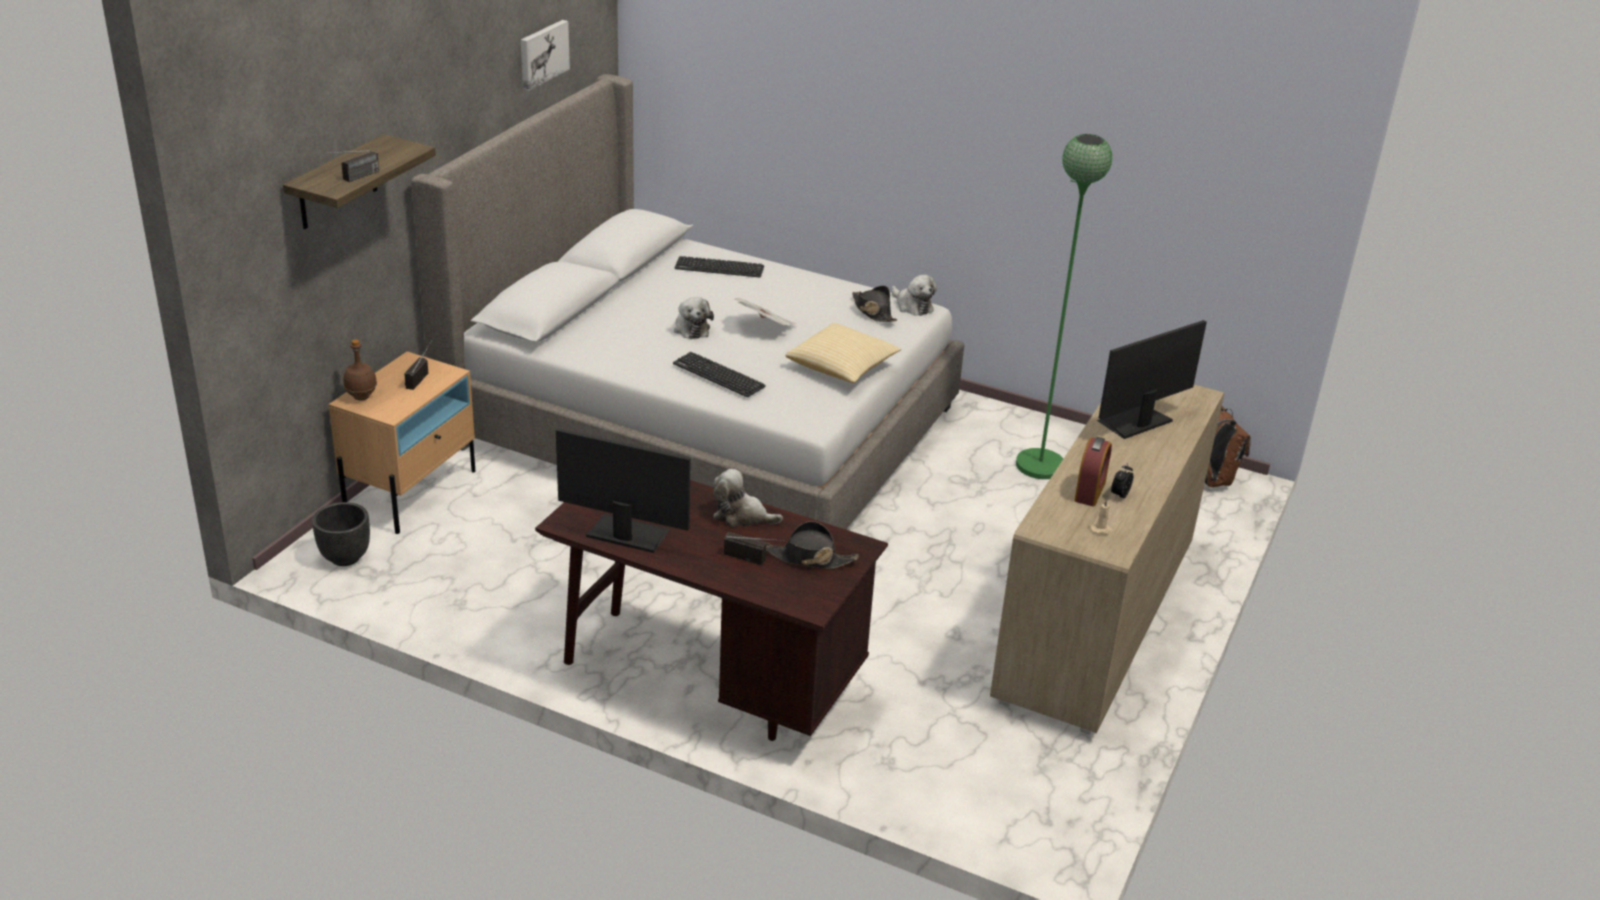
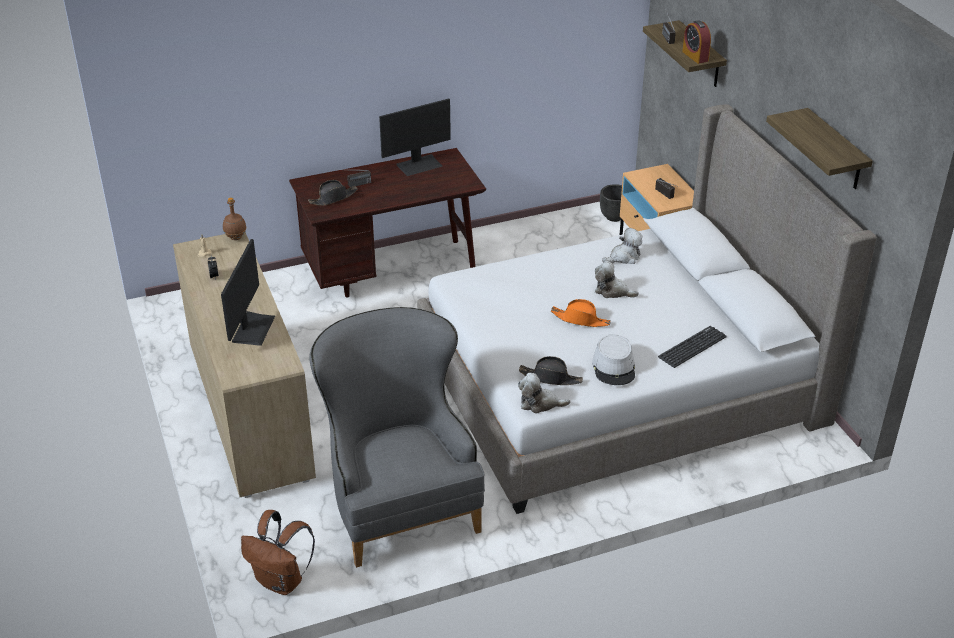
camera: 135 degrees right, 5 degrees up
brown bottle [343,340,377,401] -> brown bottle moved to [223,197,246,240]
picture [521,20,570,91] -> shelf [766,108,873,189]
keyboard [673,352,766,397] -> none
plush toy [712,469,783,527] -> plush toy moved to [602,228,643,264]
newspaper [734,298,796,326] -> orange hat [551,299,611,327]
pillow [785,323,901,383] -> none
green floor lamp [1016,134,1112,479] -> grey armchair [309,307,485,568]
alarm clock [1074,437,1112,507] -> alarm clock moved to [682,20,711,64]
none -> grey hat [592,334,635,385]

